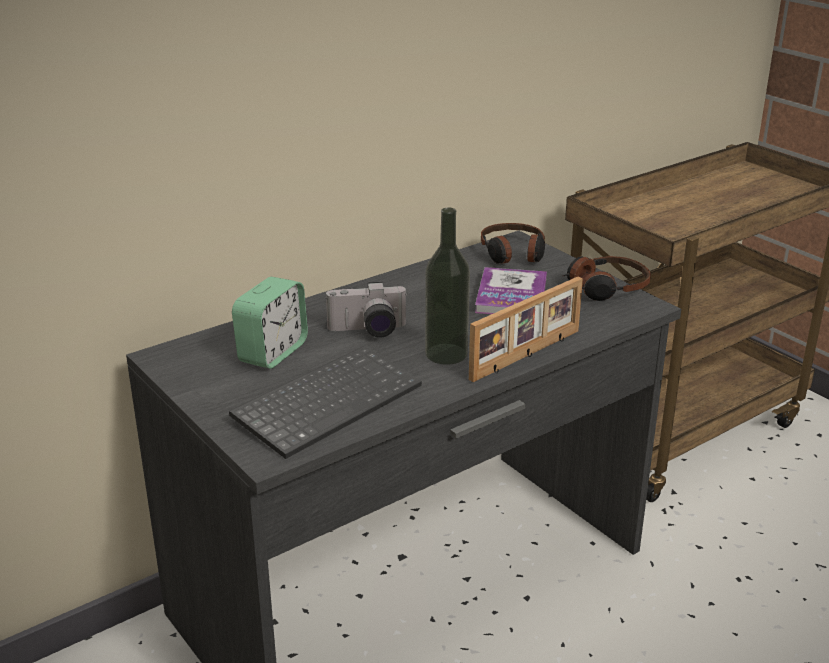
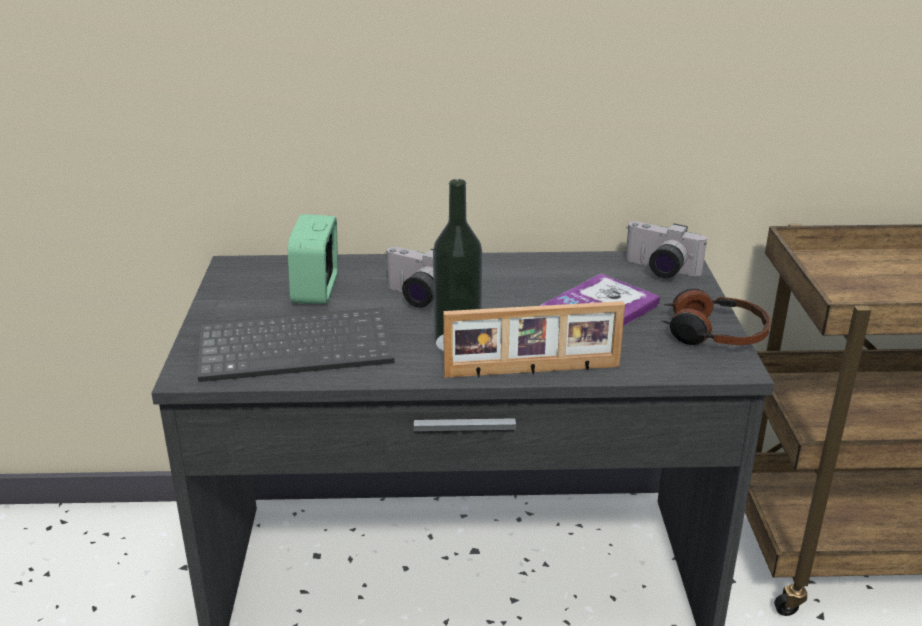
camera: 35 degrees right, 0 degrees up
alarm clock [232,277,308,369] -> alarm clock turned 120 degrees clockwise [288,214,338,304]
headphones [481,223,545,264] -> camera [625,221,707,278]

